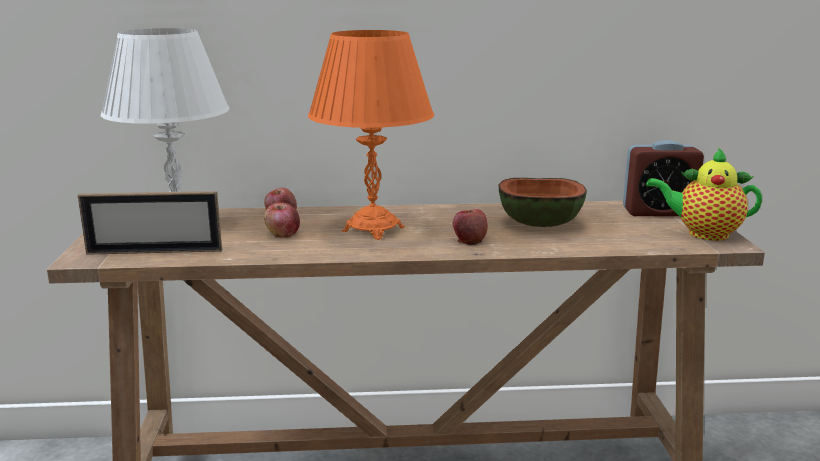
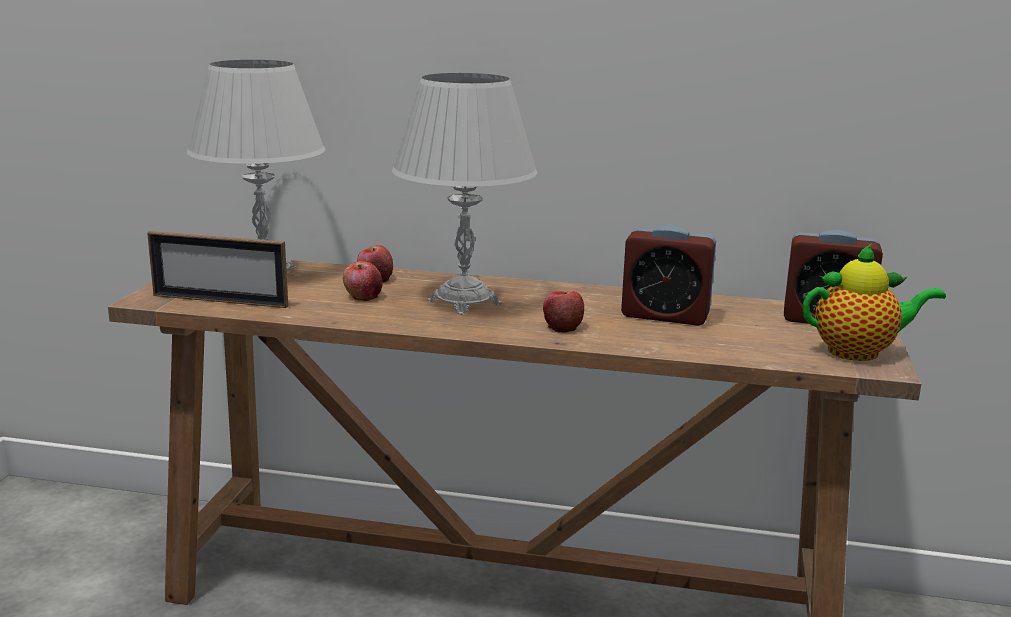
camera: 15 degrees right, 0 degrees up
orange table lamp [308,30,434,240] -> white table lamp [392,73,537,315]
bowl [499,178,587,227] -> alarm clock [621,226,716,326]
teapot [646,147,762,241] -> teapot turned 150 degrees clockwise [803,244,946,361]

